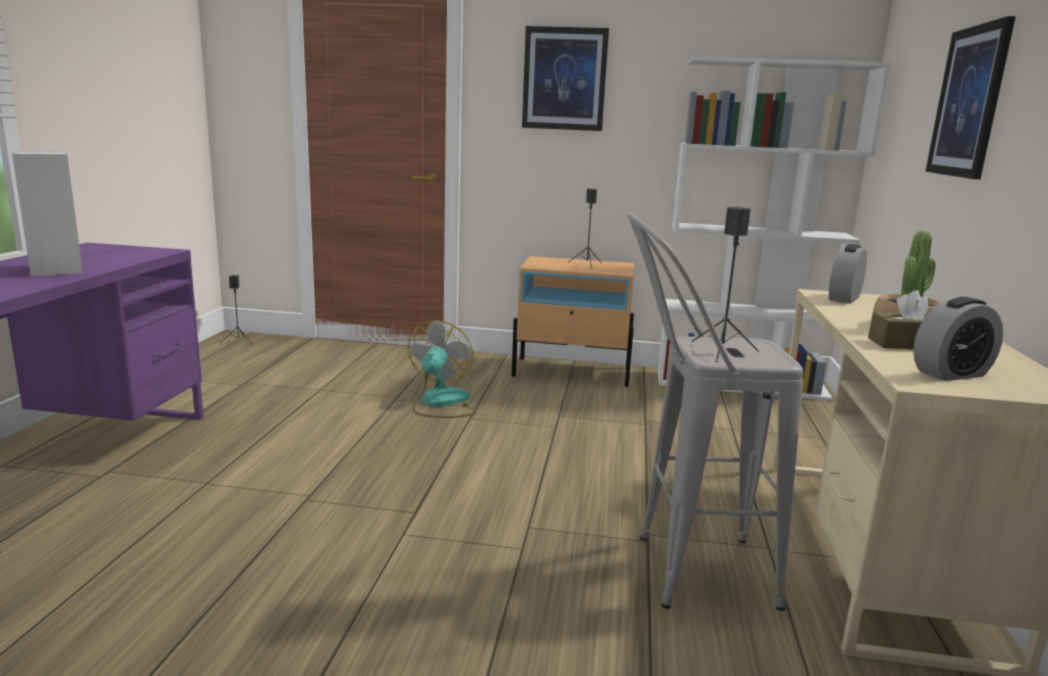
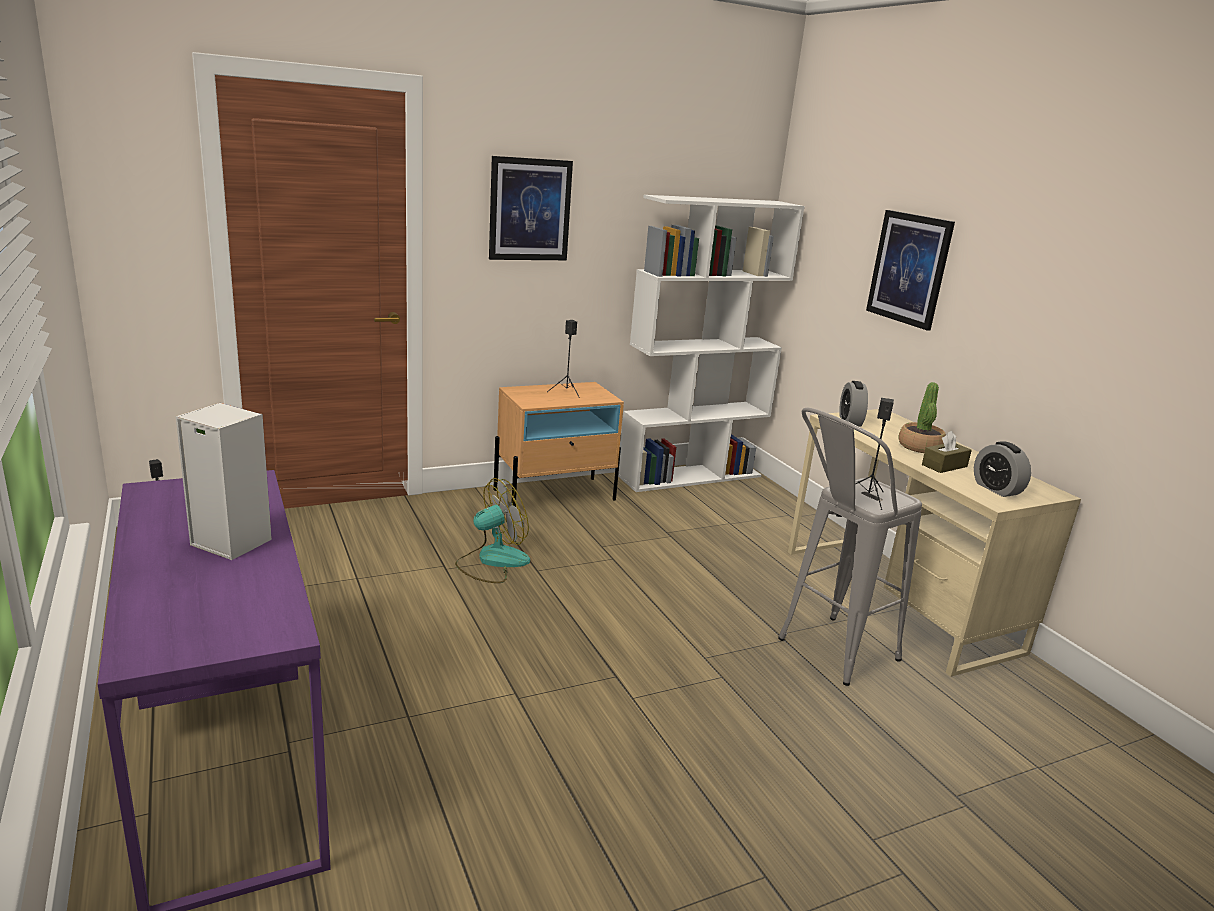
camera: 35 degrees left, 5 degrees up
fan [407,320,477,418] -> fan turned 75 degrees clockwise [455,478,530,583]
alarm clock [913,297,1003,381] -> alarm clock turned 120 degrees clockwise [974,441,1031,497]

